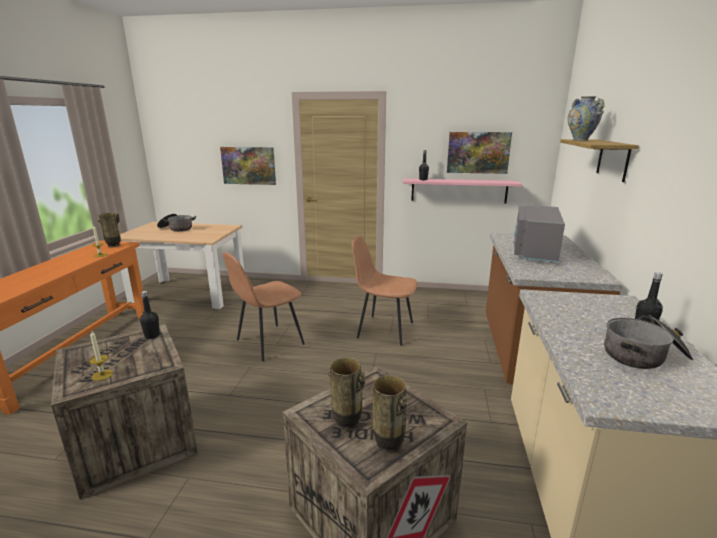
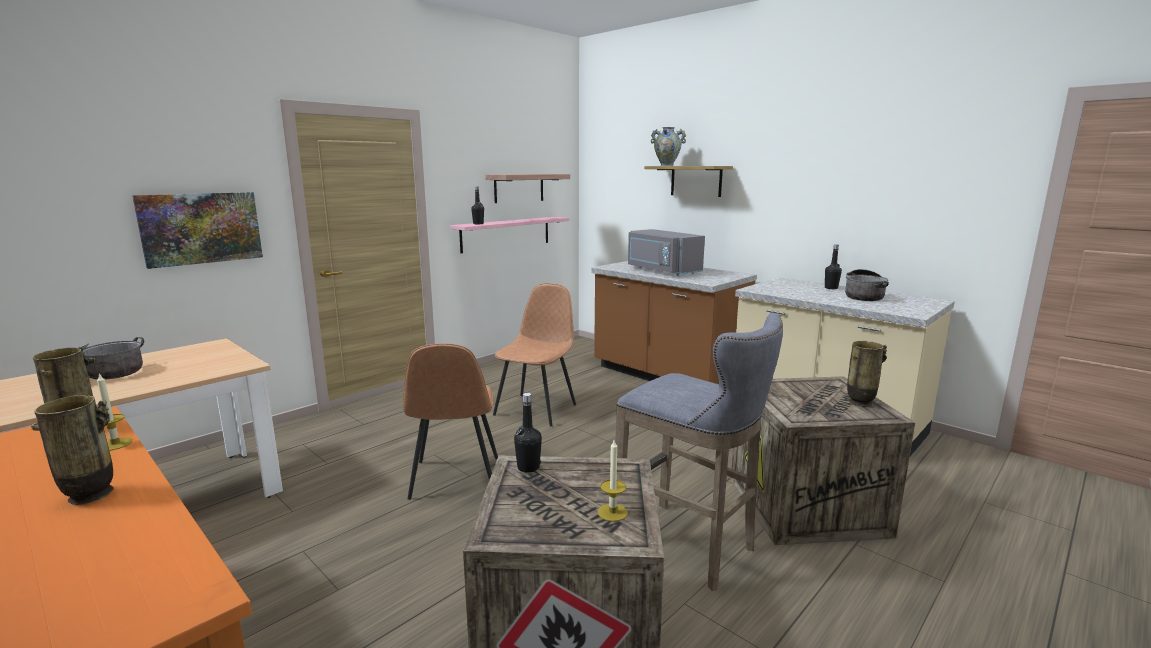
camera: 55 degrees left, 5 degrees down
vase [328,358,365,431] -> vase moved to [31,395,113,505]
brown chair [352,235,418,346] -> brown chair turned 150 degrees clockwise [493,283,576,427]
picture [447,132,512,174] -> shelf [485,174,570,203]
none -> grey stool [615,313,783,591]

